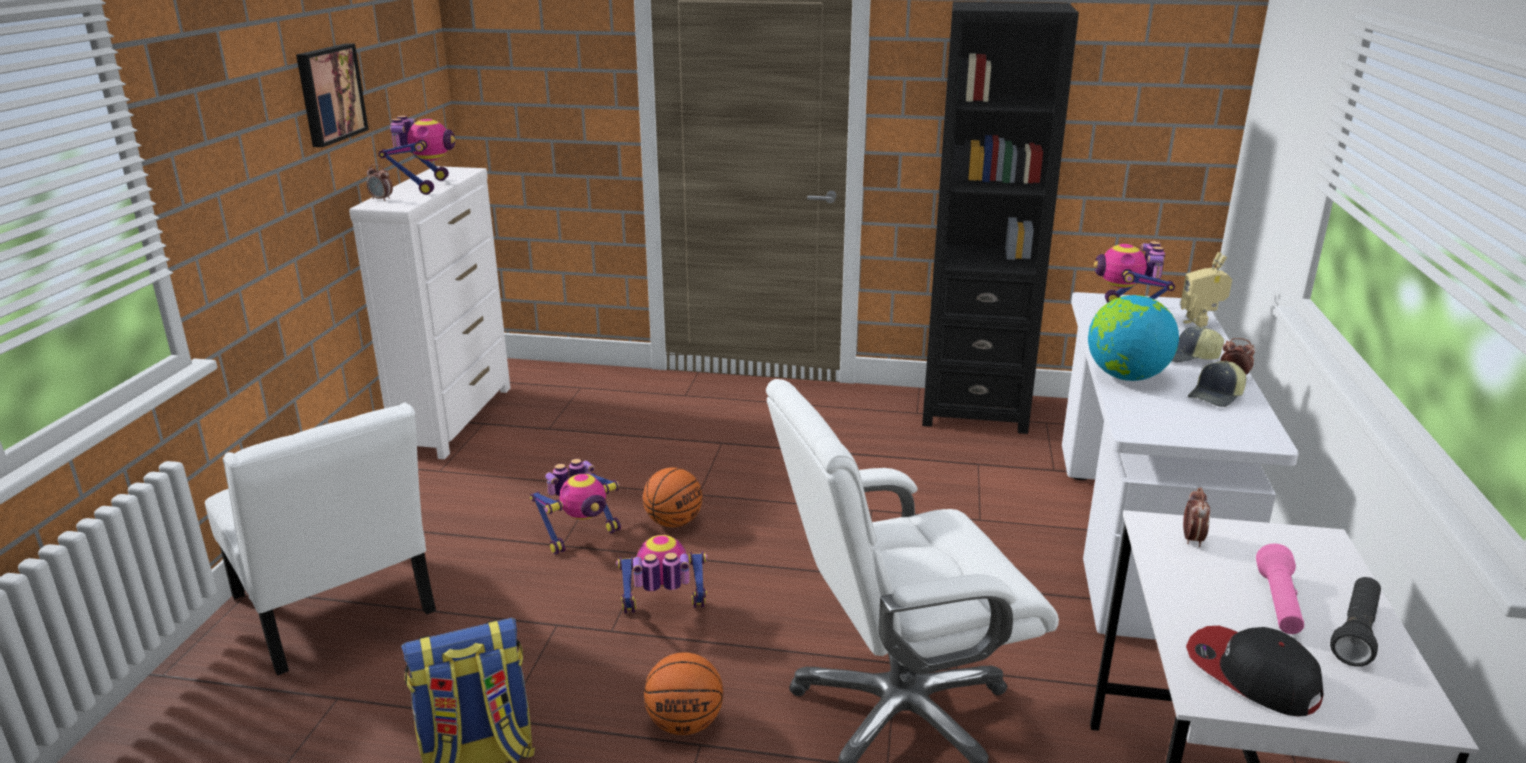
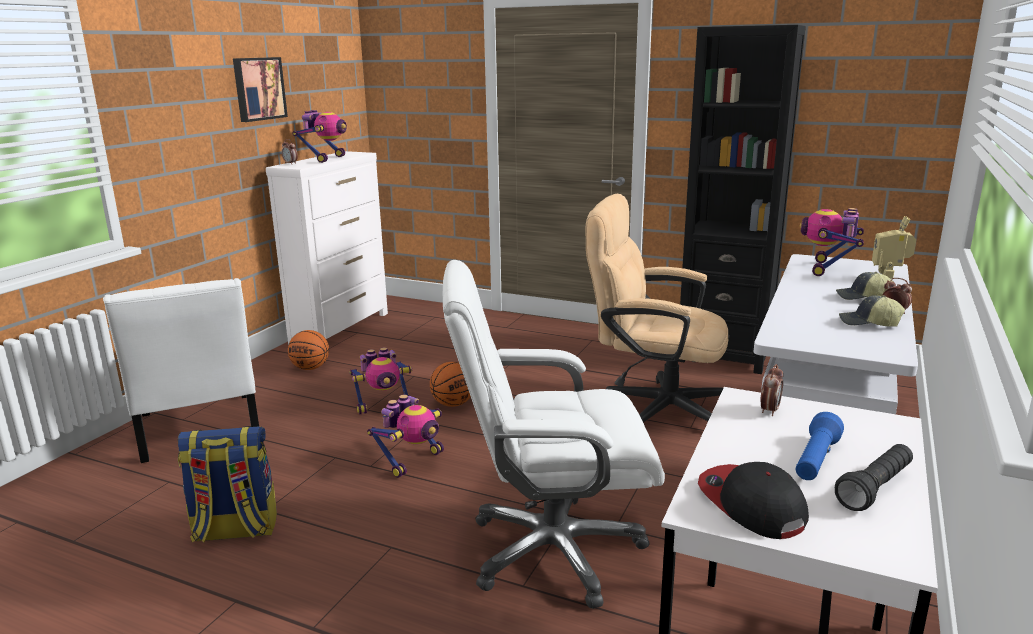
camera: 15 degrees right, 5 degrees down
toy robot [616,535,707,613] -> toy robot turned 120 degrees clockwise [367,395,444,478]
basketball [644,652,723,735] -> basketball moved to [288,330,329,370]
globe [1088,295,1179,381] -> none
cap [1188,361,1246,407] -> cap turned 45 degrees clockwise [839,295,905,327]
pink flashlight [1256,544,1304,634] -> blue flashlight [796,412,844,480]
none -> beige office chair [586,193,728,422]

